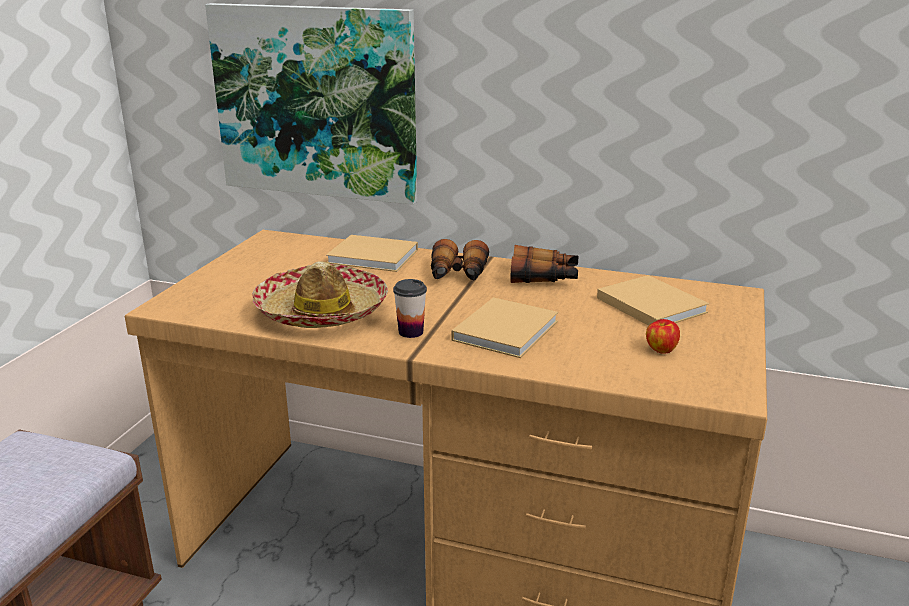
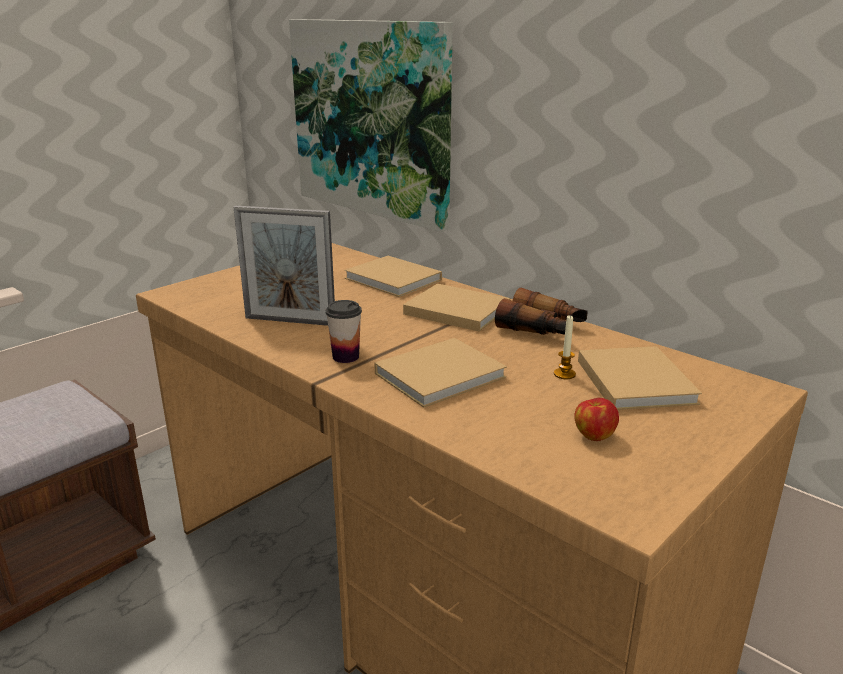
camera: 25 degrees right, 0 degrees up
hat [252,261,388,328] -> picture frame [233,206,335,326]
binoculars [431,239,489,280] -> beige book [403,284,510,332]
none -> candle [554,315,576,379]

